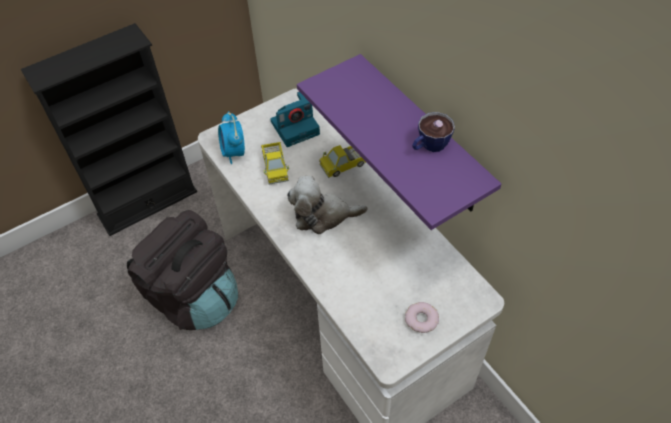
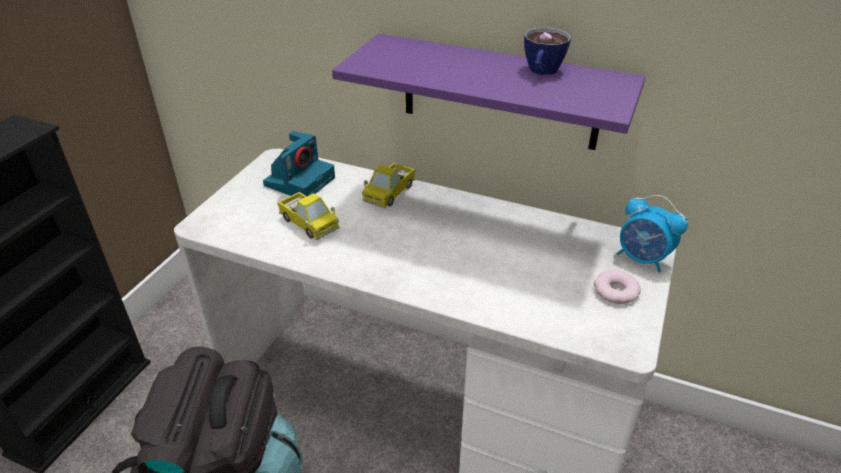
camera: 35 degrees left, 15 degrees down
alarm clock [218,111,245,164] -> alarm clock moved to [617,195,688,272]
plush toy [287,176,367,234] -> none

